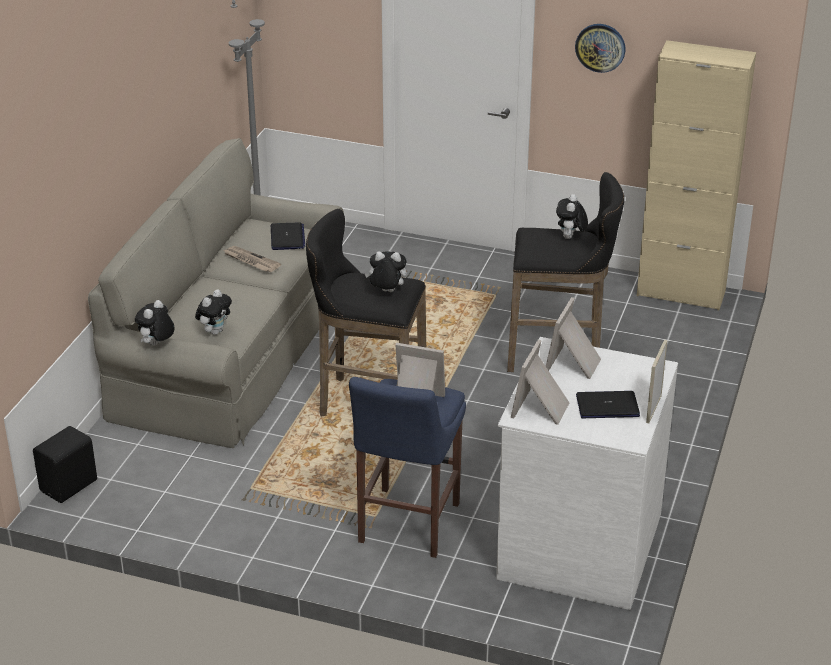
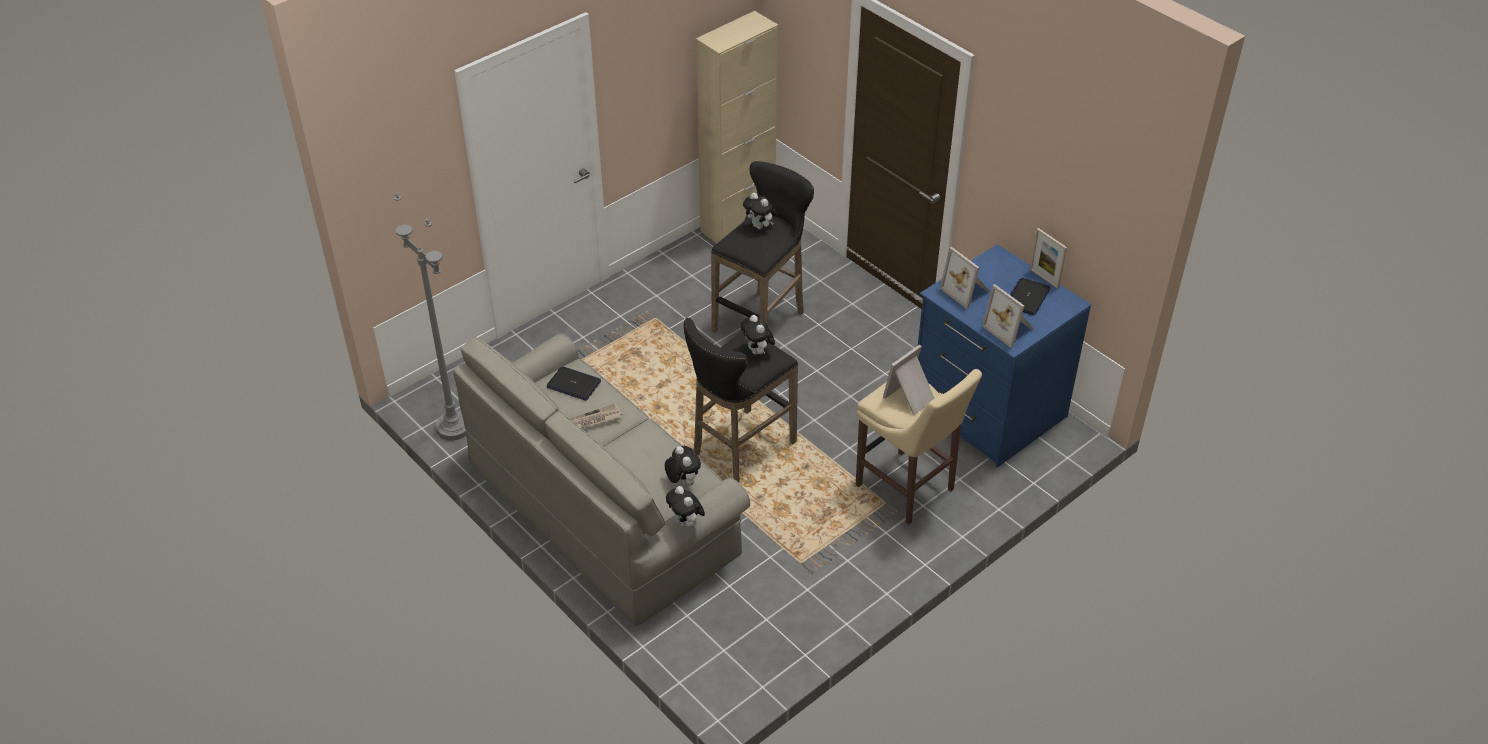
camera: 60 degrees left, 10 degrees up
black speaker [33,426,97,503] -> none
blue stool [349,377,466,558] -> beige stool [856,369,982,525]
plush toy [365,251,407,292] -> plush toy turned 60 degrees counterclockwise [741,315,775,355]
white dresser [496,337,678,610] -> blue dresser [918,244,1091,467]
wall clock [575,24,625,73] -> none

